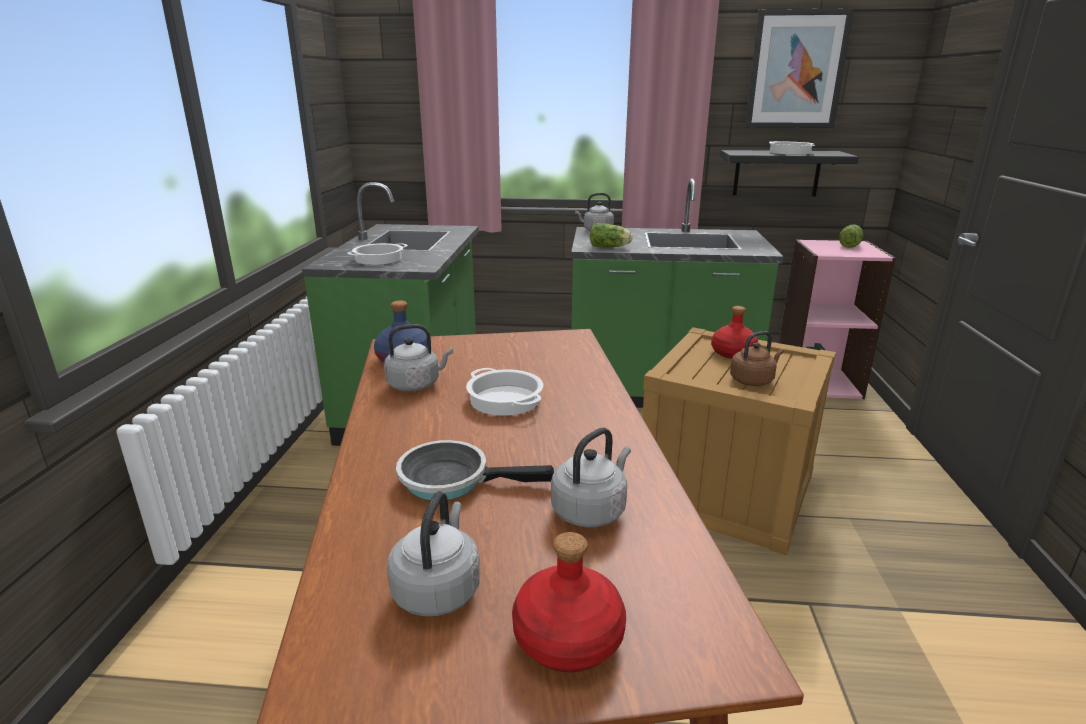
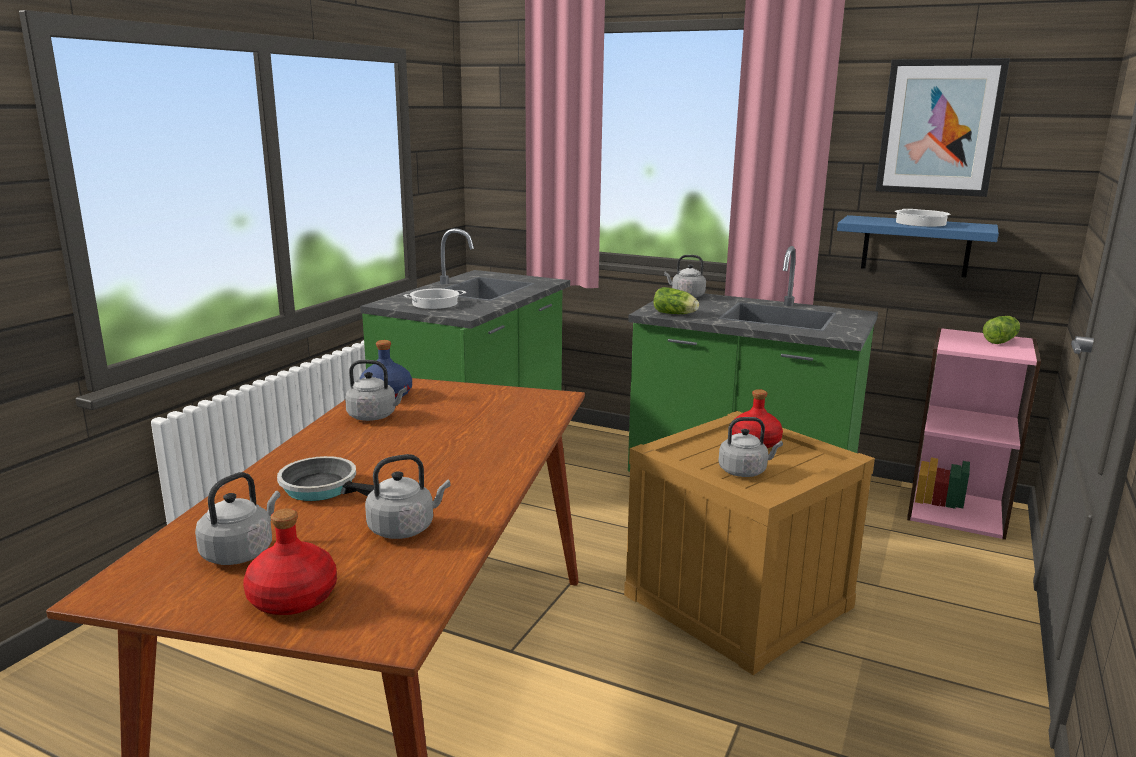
camera: 20 degrees right, 5 degrees down
cooking pot [466,368,543,416] -> none
black shelf [720,150,859,196] -> blue shelf [837,215,999,277]
brown kettle [730,331,784,386] -> grey kettle [718,417,783,477]

